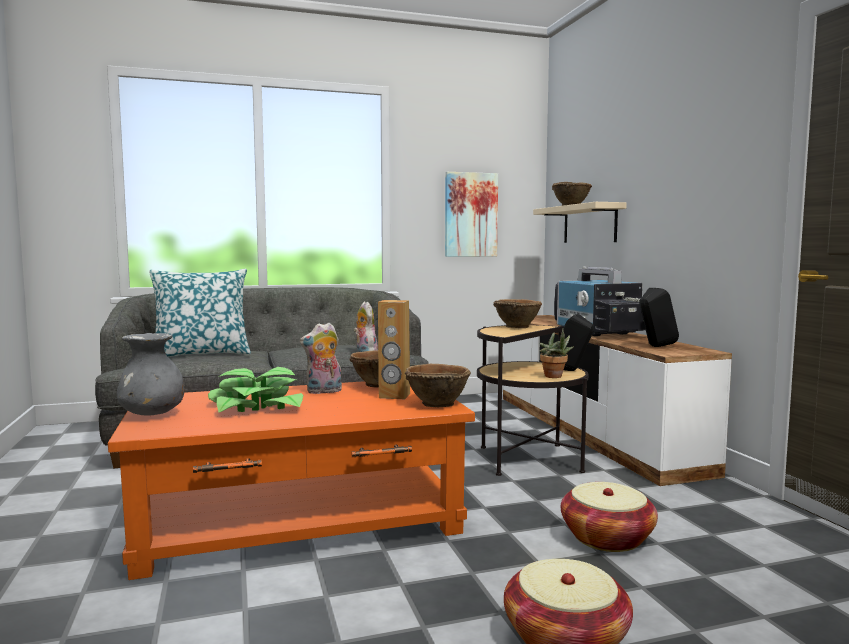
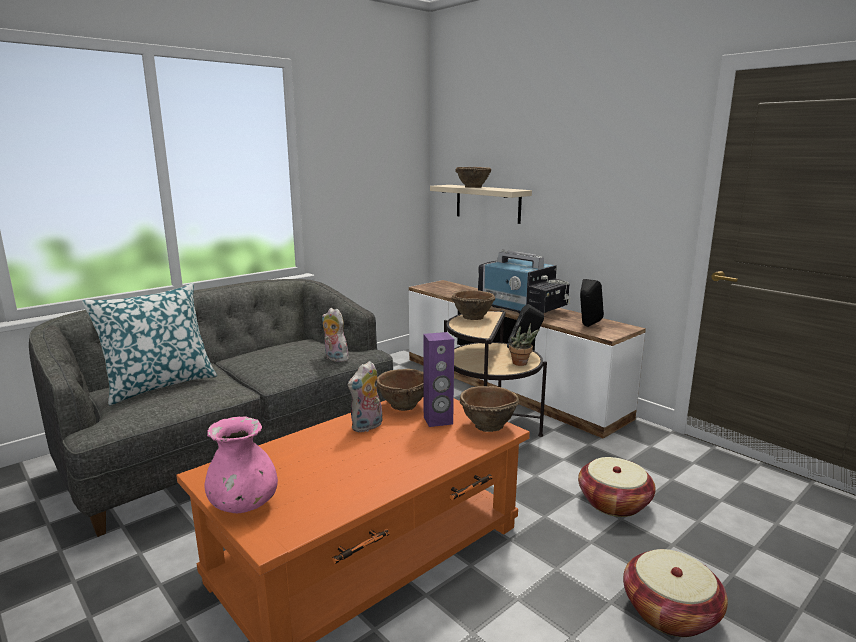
camera: 25 degrees left, 10 degrees up
grey vase [117,333,185,416] -> pink vase [204,416,278,513]
potted plant [208,367,303,412] -> none
brown speaker [378,300,410,399] -> purple speaker [423,332,454,427]
picture [445,172,498,257] -> none

